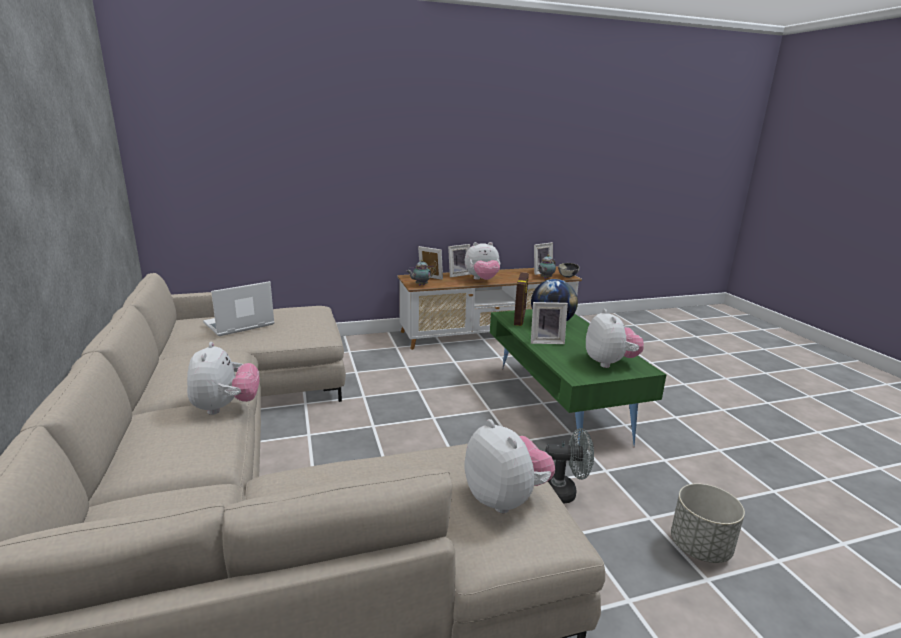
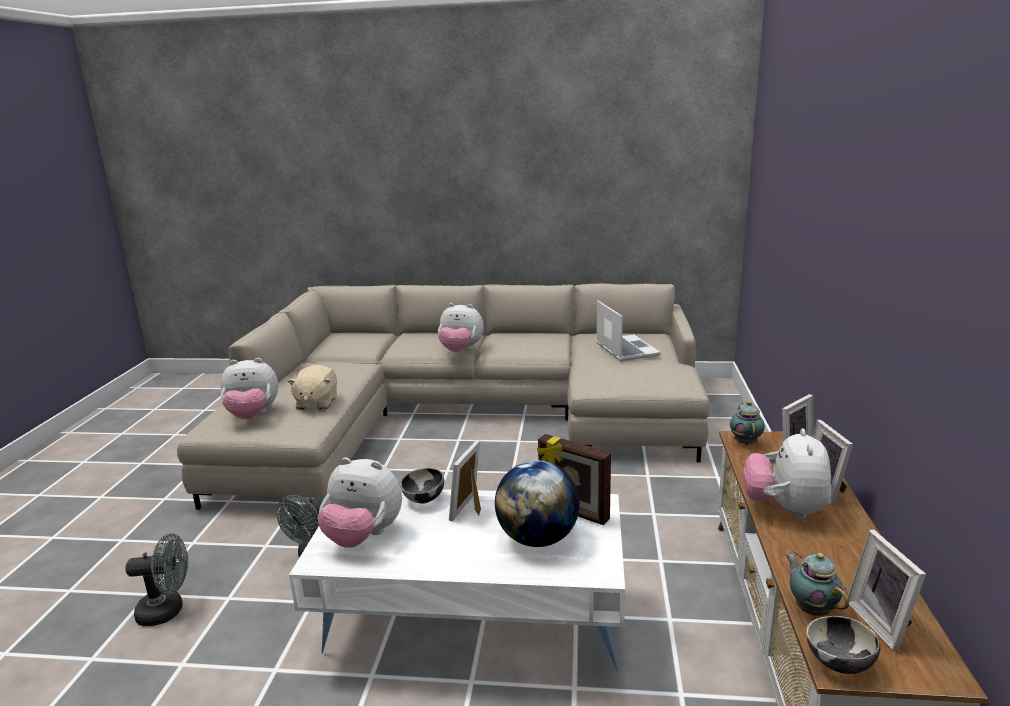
camera: 115 degrees right, 0 degrees up
green coffee table [490,309,667,447] -> white coffee table [289,489,625,670]
grey planter [671,483,745,563] -> grey fan [125,534,188,626]
none -> beige plush toy [287,365,337,410]
none -> bowl [400,468,444,504]

